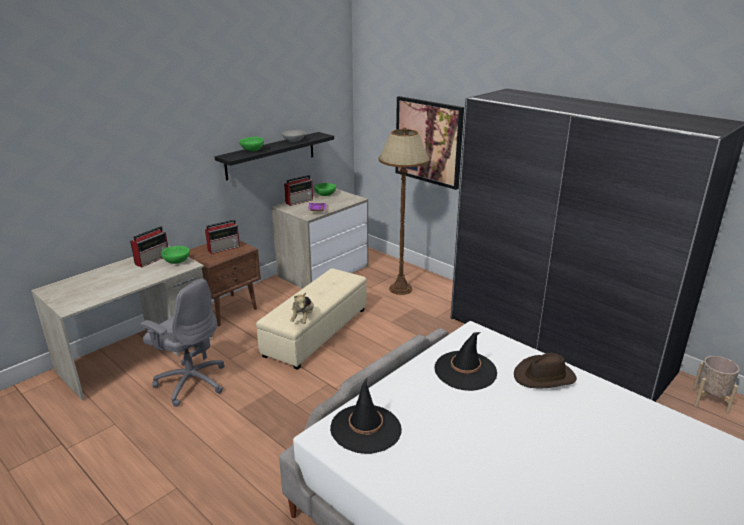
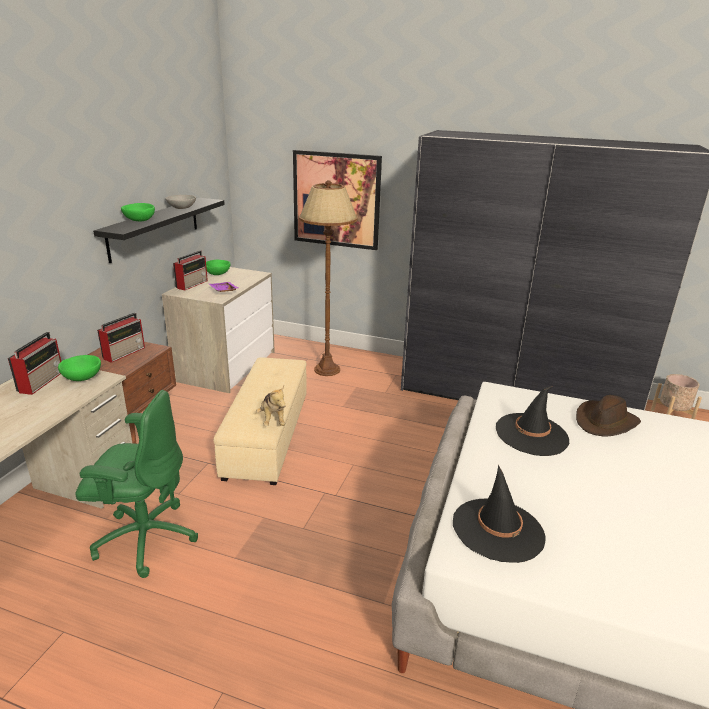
camera: 25 degrees left, 0 degrees up
grey office chair [140,279,225,407] -> green office chair [75,390,198,578]

